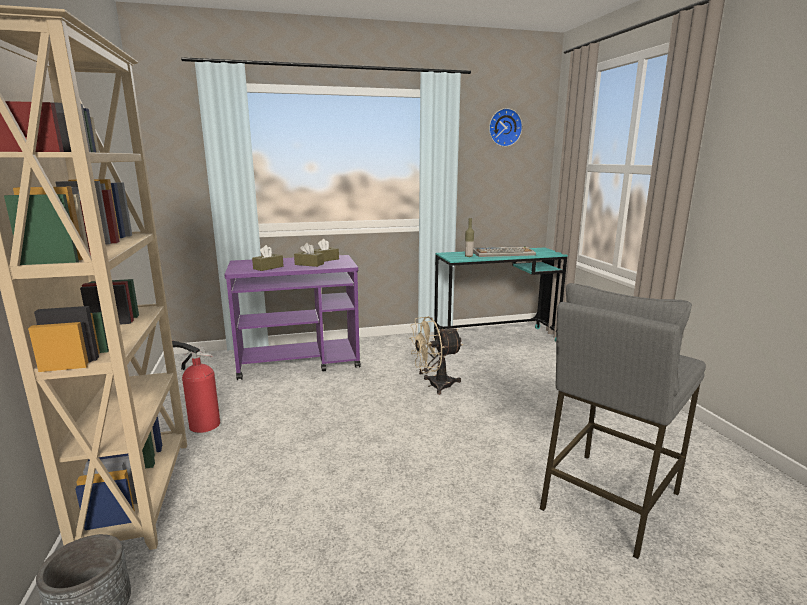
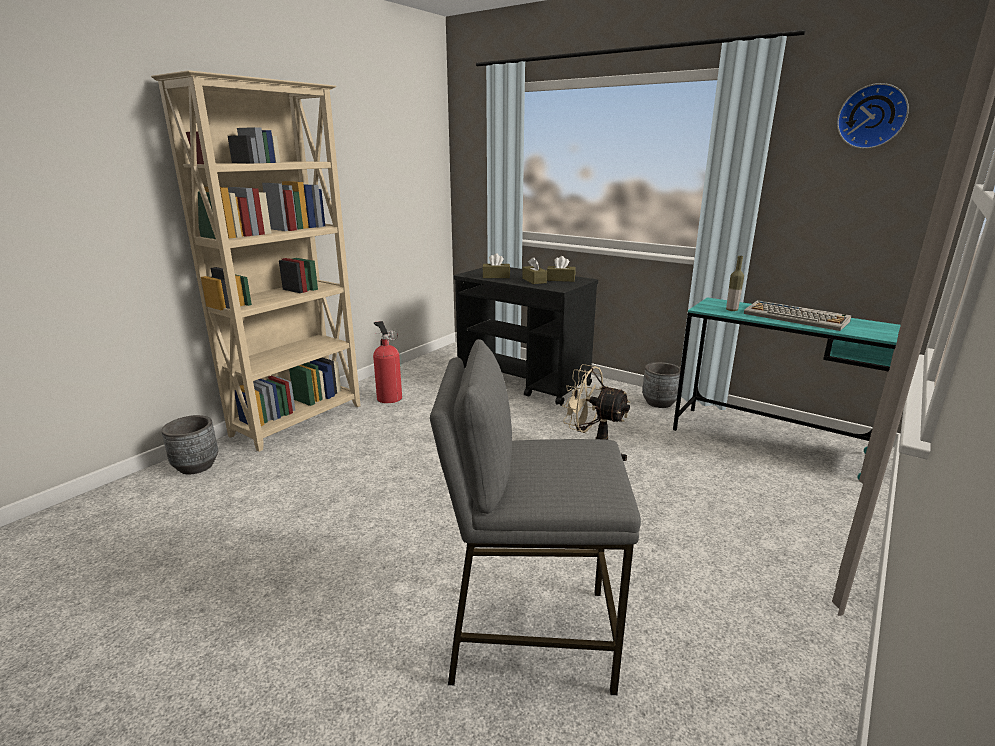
camera: 50 degrees right, 5 degrees up
purple cart [224,255,361,380] -> black cart [454,267,598,406]
none -> grey planter [642,362,681,408]

